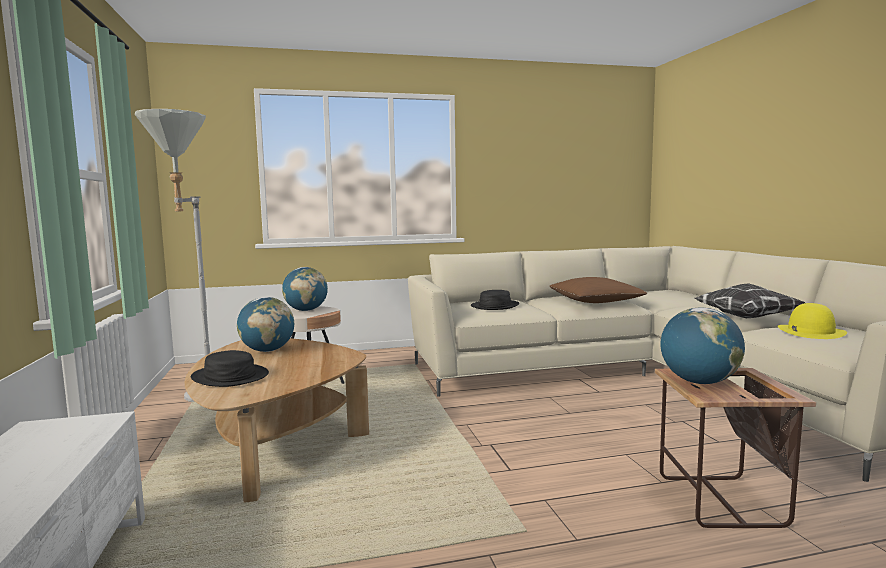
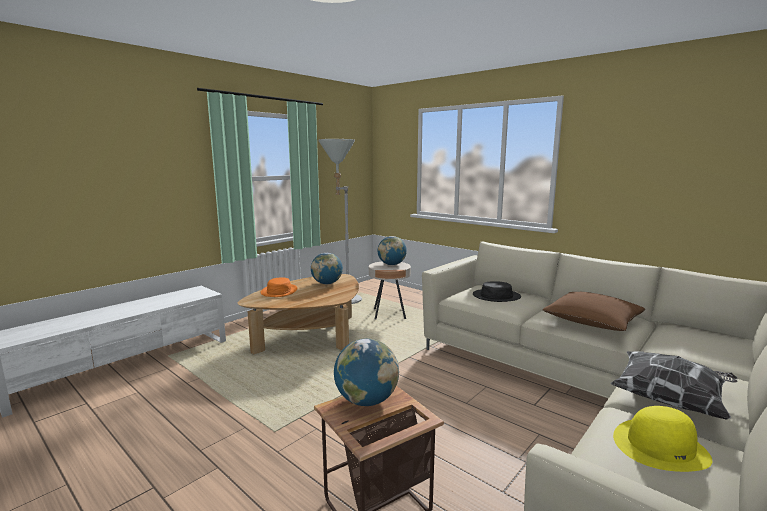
camera: 55 degrees right, 5 degrees up
black hat [191,350,269,387] -> orange hat [261,277,297,297]

